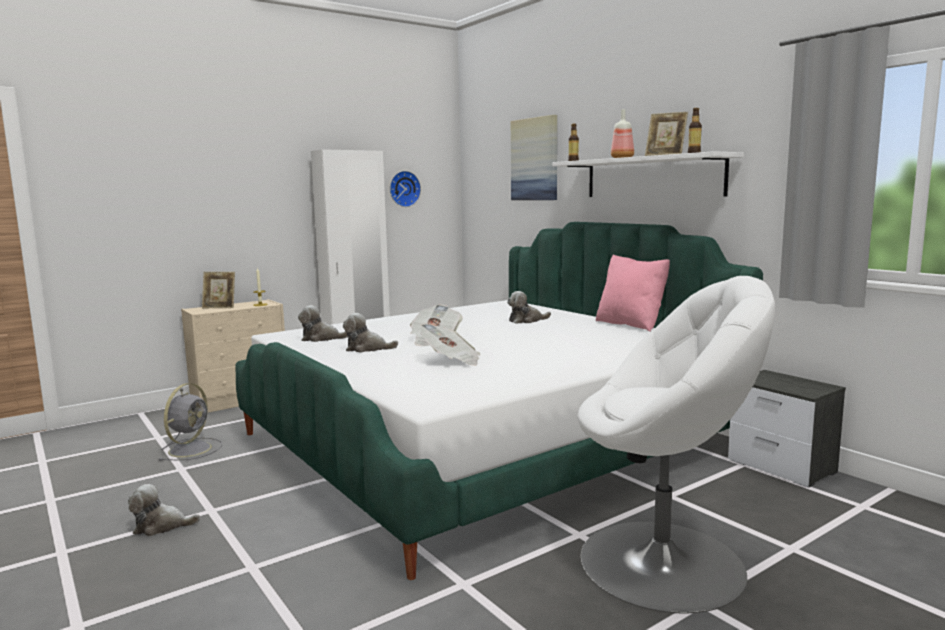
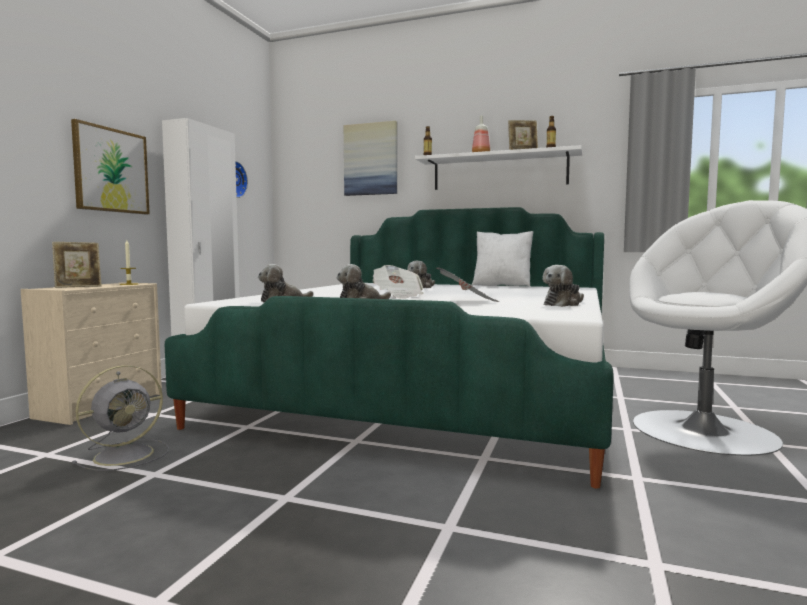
camera: 35 degrees left, 5 degrees down
plush toy [128,484,200,536] -> plush toy moved to [542,265,584,307]
grey fan [158,383,222,461] -> grey fan turned 60 degrees clockwise [72,365,169,471]
pink pillow [596,254,670,332] -> white pillow [472,231,533,286]
nightstand [728,370,846,488] -> none
none -> picture [71,119,150,214]

